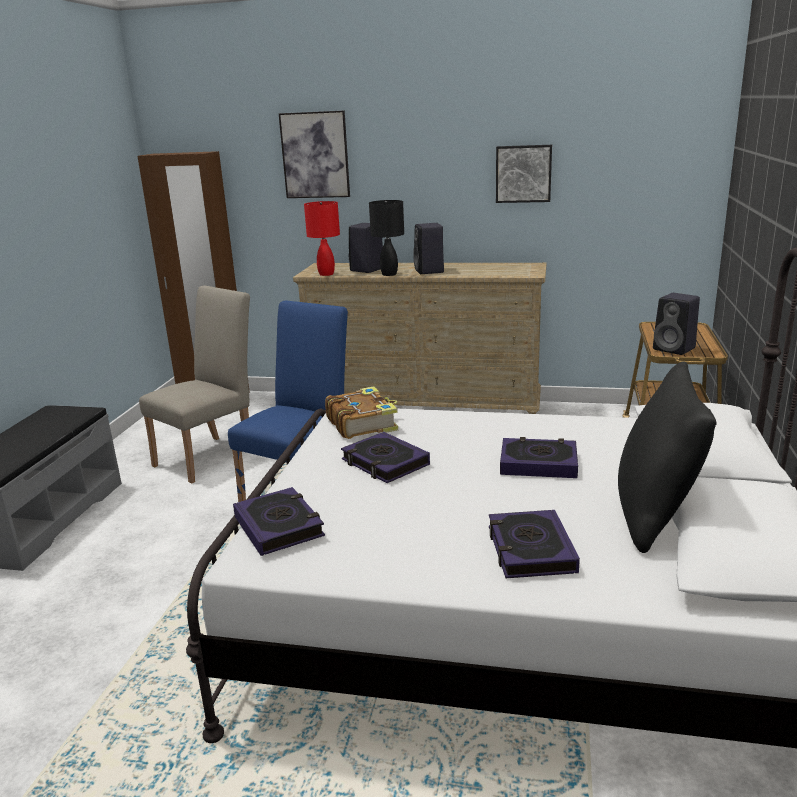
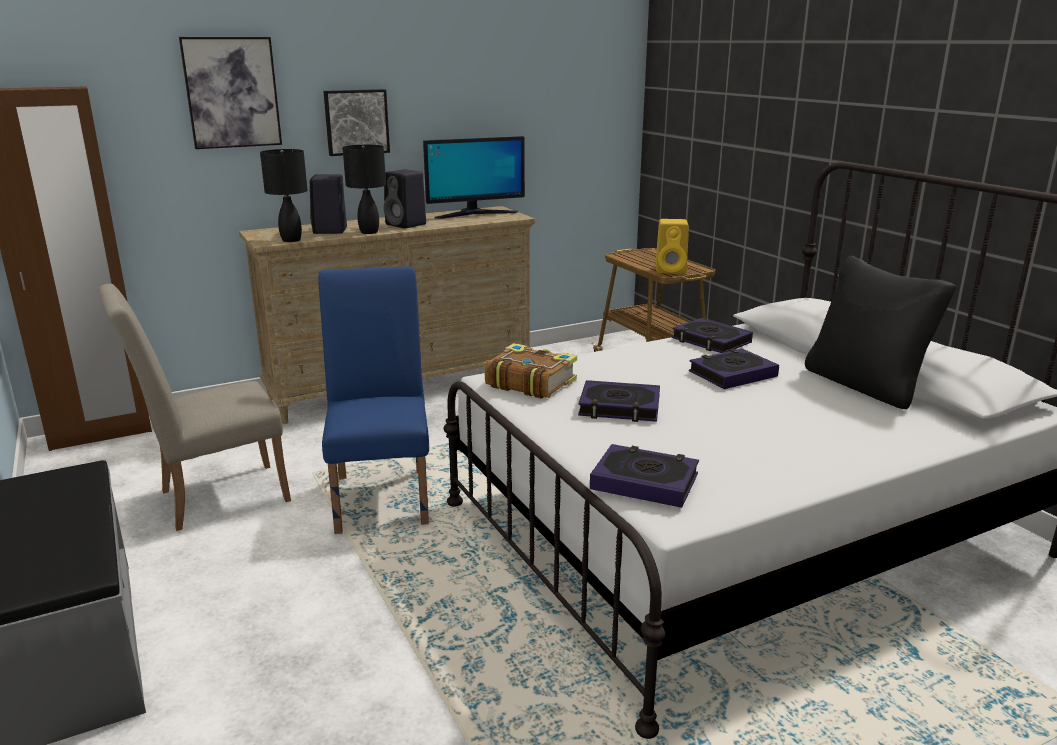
camera: 40 degrees left, 0 degrees up
beige chair [139,286,250,483] -> beige chair turned 120 degrees counterclockwise [98,284,291,531]
red table lamp [304,201,340,276] -> black table lamp [260,149,308,242]
book [489,510,580,578] -> book moved to [672,318,753,353]
picture [496,145,552,203] -> picture moved to [323,89,390,156]
black speaker [653,293,700,355] -> yellow speaker [655,219,689,274]
none -> monitor [423,136,525,219]

